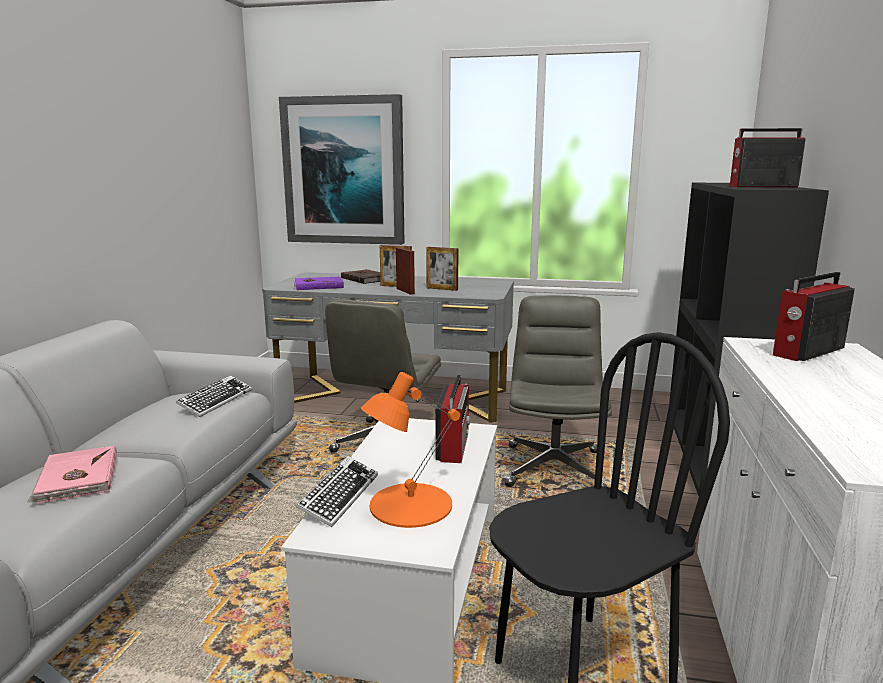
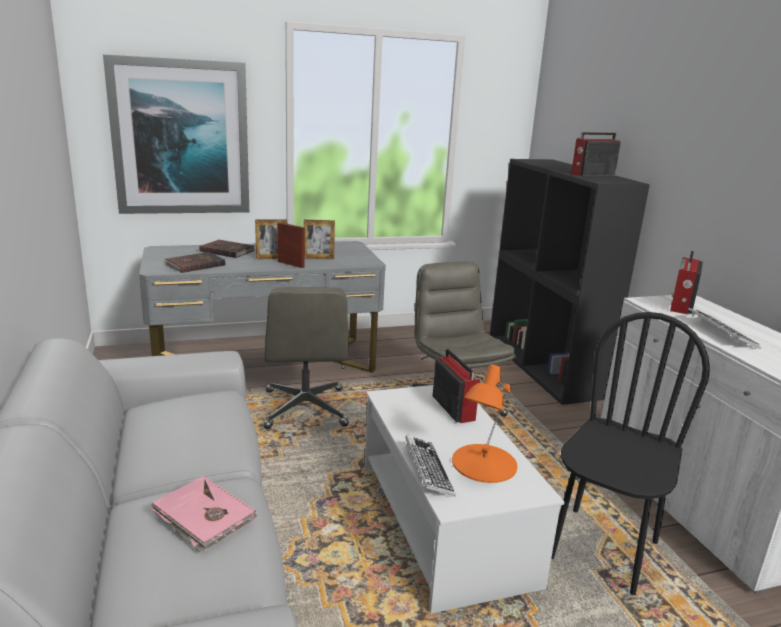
camera: 30 degrees left, 5 degrees up
keyboard [176,375,252,417] -> keyboard moved to [688,308,761,349]
purple book [294,277,344,290] -> brown book [164,252,225,273]

